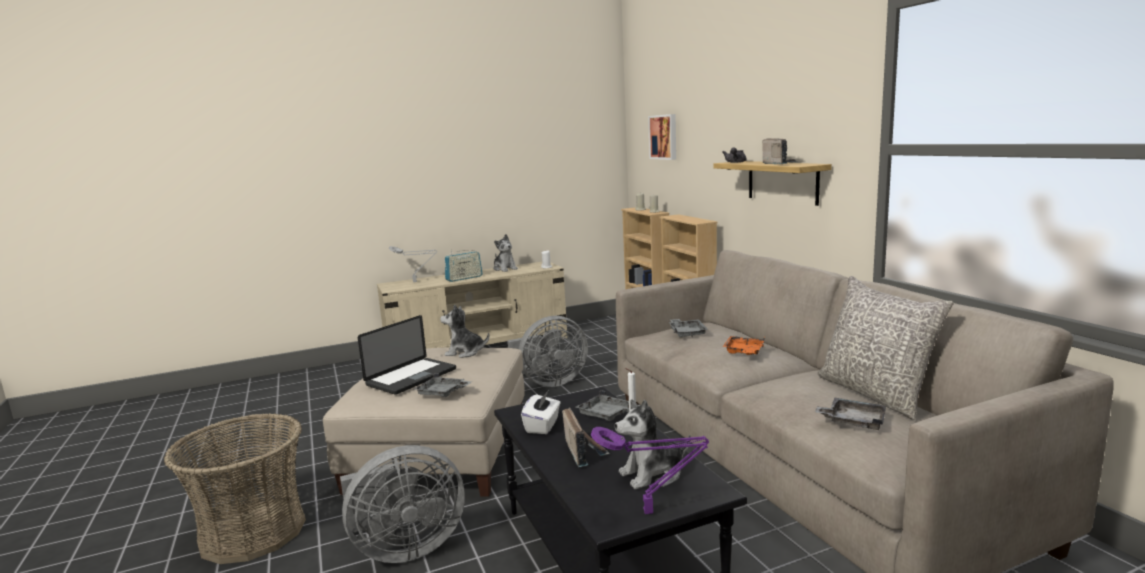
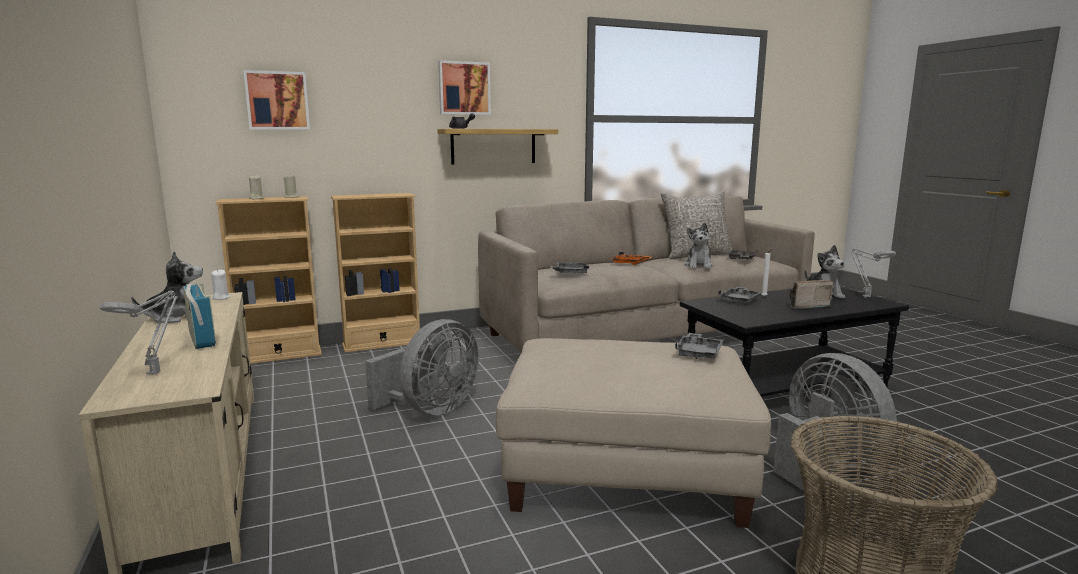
camera: 90 degrees left, 0 degrees up
laptop [358,315,456,395] -> none
plush toy [440,304,489,358] -> plush toy moved to [685,223,713,269]
grey fan [507,316,588,387] -> grey fan turned 60 degrees clockwise [365,319,479,416]
white tissue box [521,391,561,434] -> none
purple table lamp [591,427,709,514] -> grey table lamp [851,248,896,298]
radio [762,138,798,164] -> none
none -> picture [438,60,491,115]

